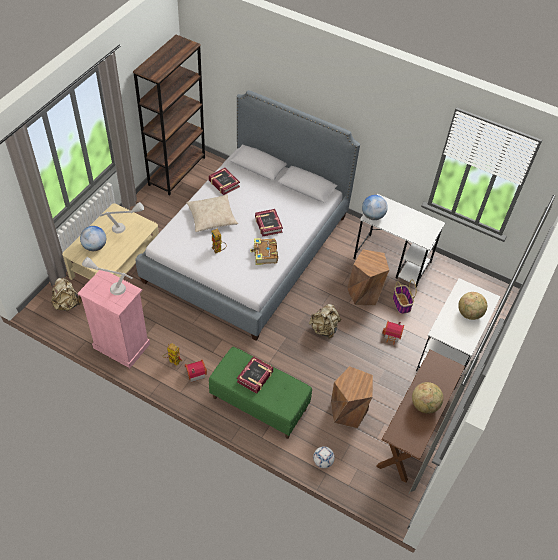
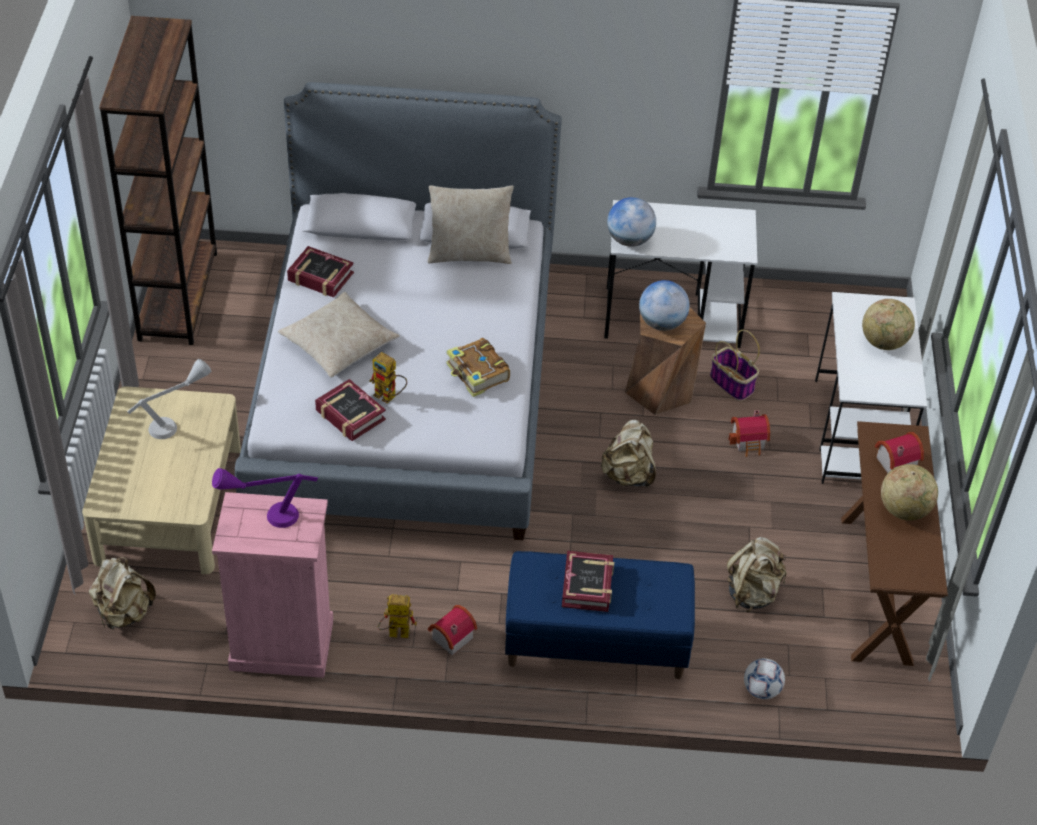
camera: 25 degrees left, 5 degrees down
globe [80,226,106,251] -> globe moved to [639,280,690,331]
grey table lamp [82,257,132,295] -> purple table lamp [212,468,318,528]
green bench [209,347,312,439] -> blue bench [505,551,695,679]
book [255,209,283,237] -> book moved to [315,379,386,441]
brown stool [331,366,373,428] -> beige backpack [727,537,786,612]
none -> beige pillow [428,185,514,264]
none -> toy house [875,432,924,473]

